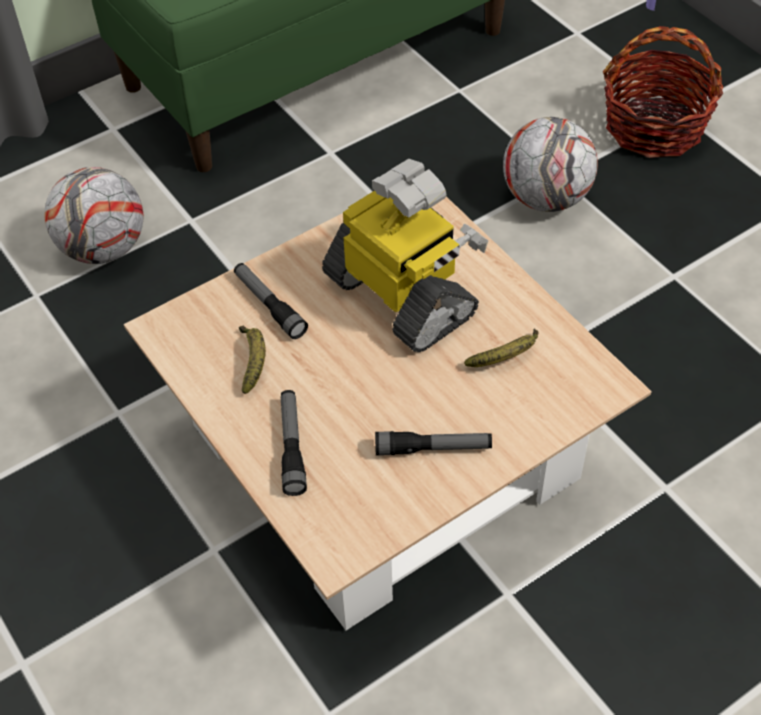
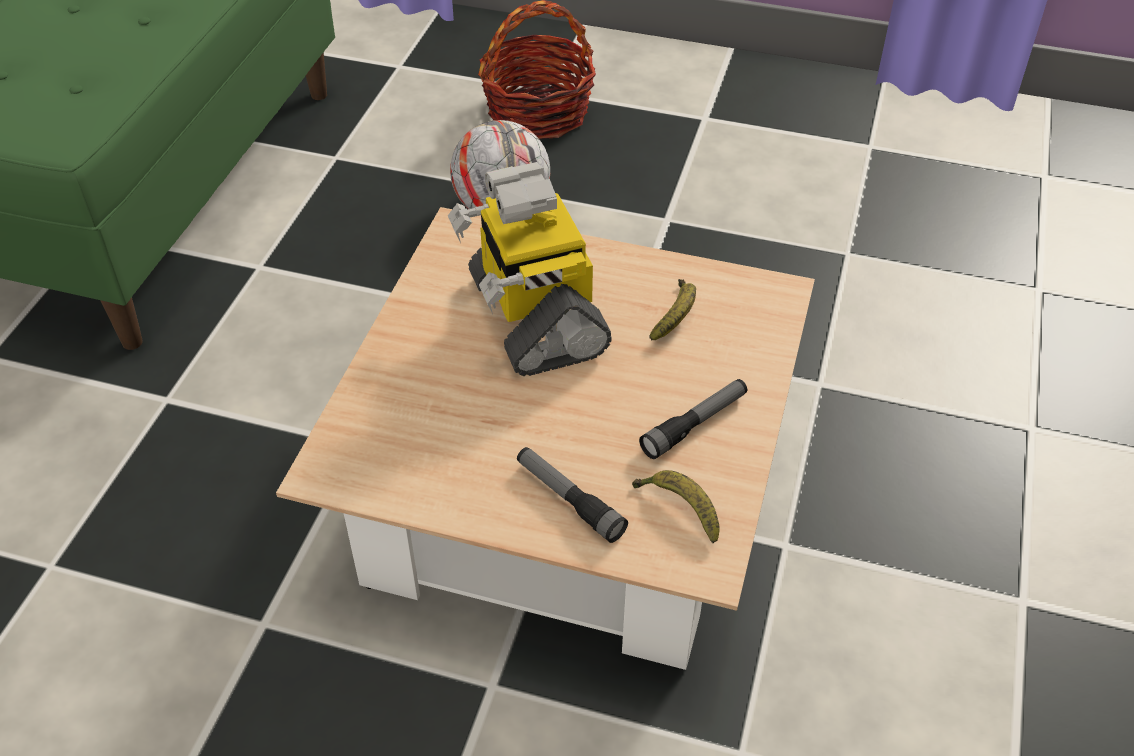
camera: 40 degrees left, 5 degrees down
football [44,167,143,264] -> none
flashlight [234,263,308,339] -> none
banana [239,326,266,394] -> banana moved to [632,470,720,544]
toy robot [322,159,488,352] -> toy robot turned 120 degrees counterclockwise [448,162,612,376]

